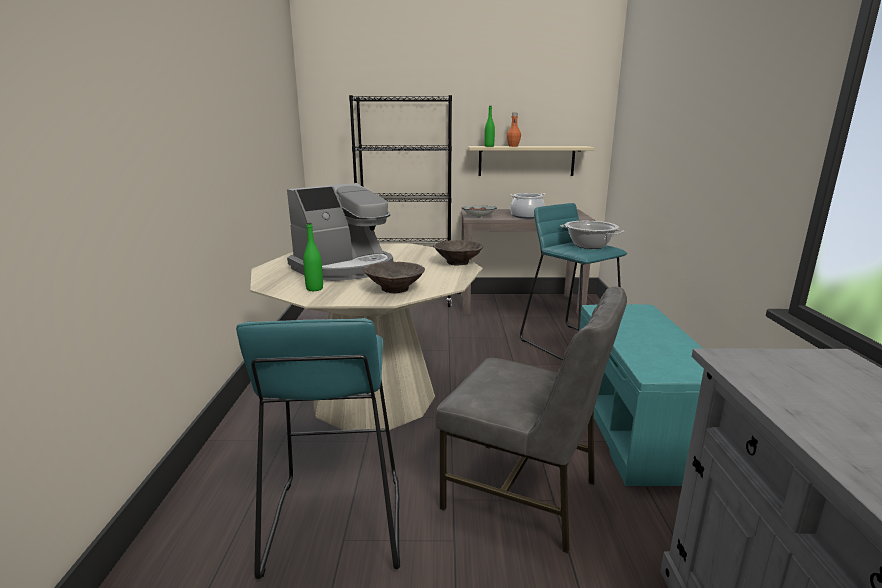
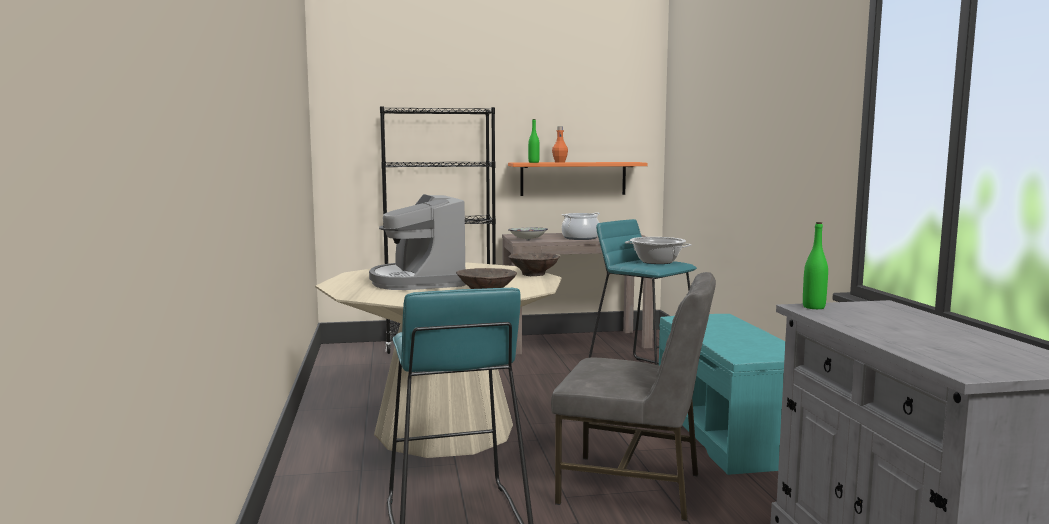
camera: 10 degrees left, 10 degrees down
coffee machine [287,183,393,281] -> coffee machine turned 120 degrees clockwise [369,194,466,290]
green bottle [303,223,323,291] -> green bottle moved to [803,222,828,309]
beige shelf [468,146,594,176] -> orange shelf [508,162,648,196]

